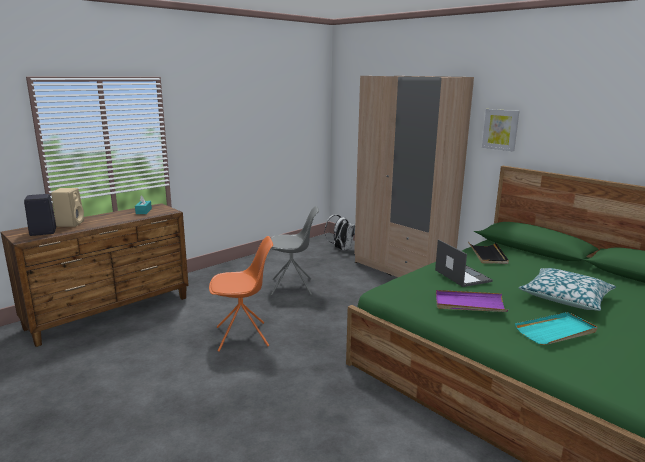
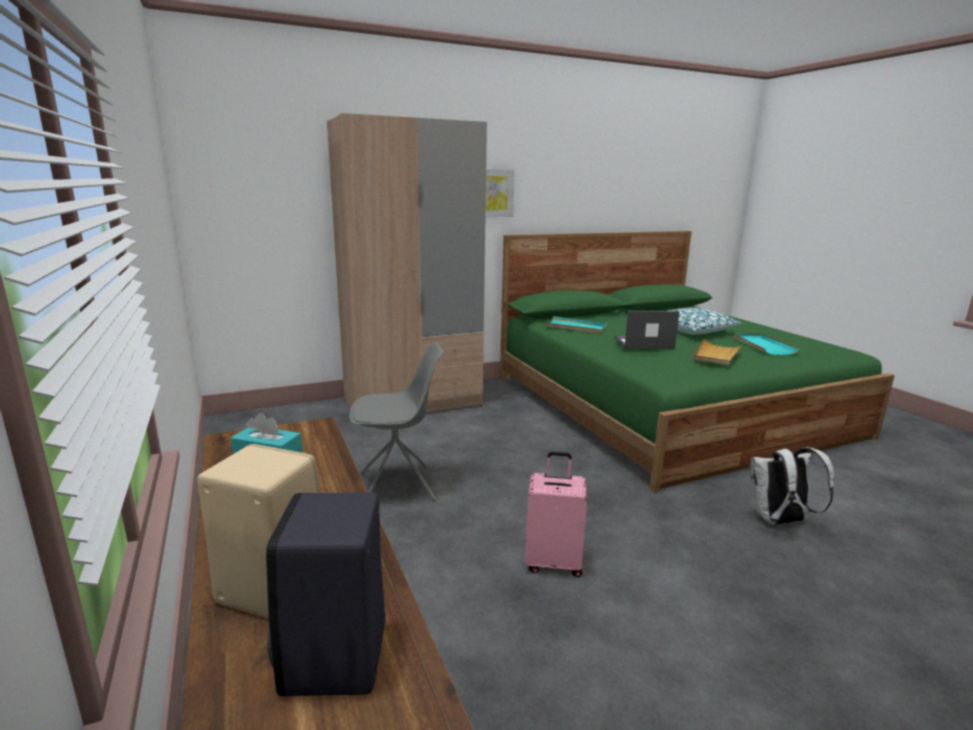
camera: 70 degrees left, 0 degrees up
orange chair [209,236,273,352] -> pink suitcase [525,452,587,577]
grey chair [271,206,319,295] -> grey chair turned 60 degrees clockwise [349,341,444,501]
white backpack [325,214,355,251] -> white backpack moved to [750,447,834,525]
purple tray [436,290,508,312] -> beige tray [693,338,743,366]
black tray [468,242,509,264] -> turquoise tray [545,316,607,334]

